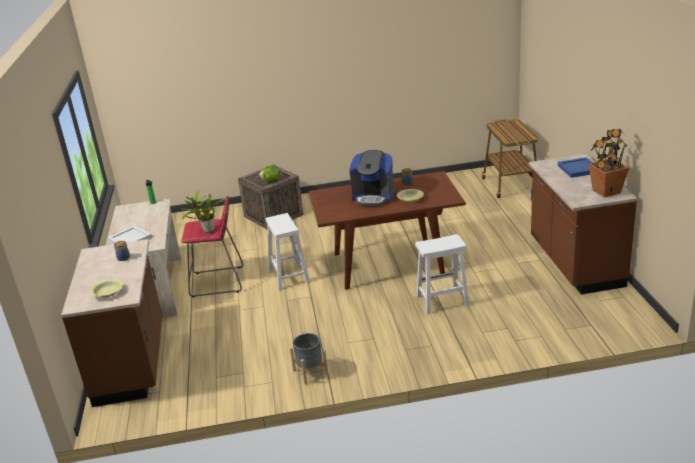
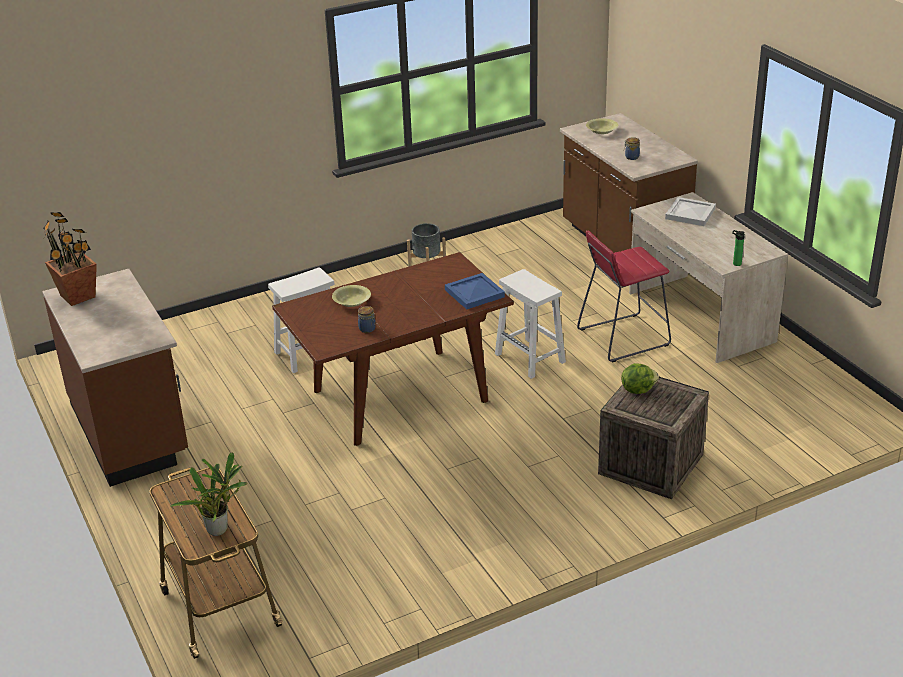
camera: 160 degrees right, 5 degrees up
potted plant [182,190,227,233] -> potted plant moved to [170,452,247,536]
coffee machine [349,150,394,206] -> none
blue tray [558,157,593,178] -> blue tray moved to [445,273,505,309]

